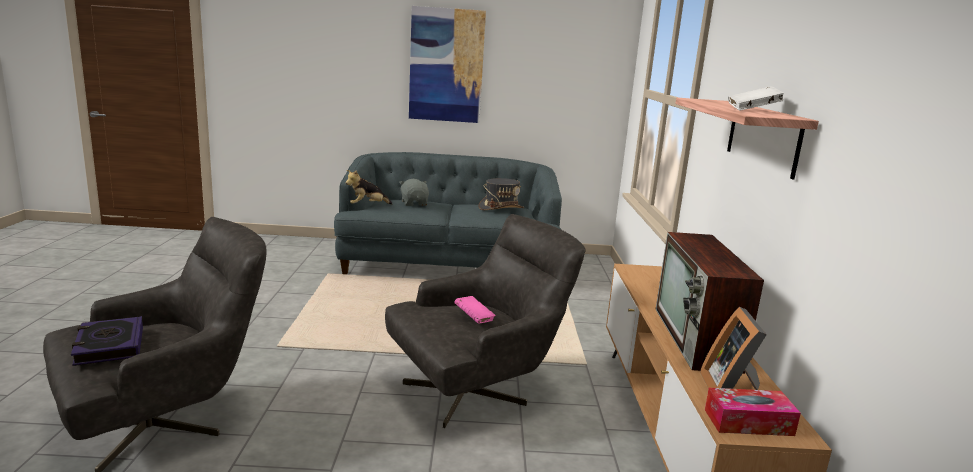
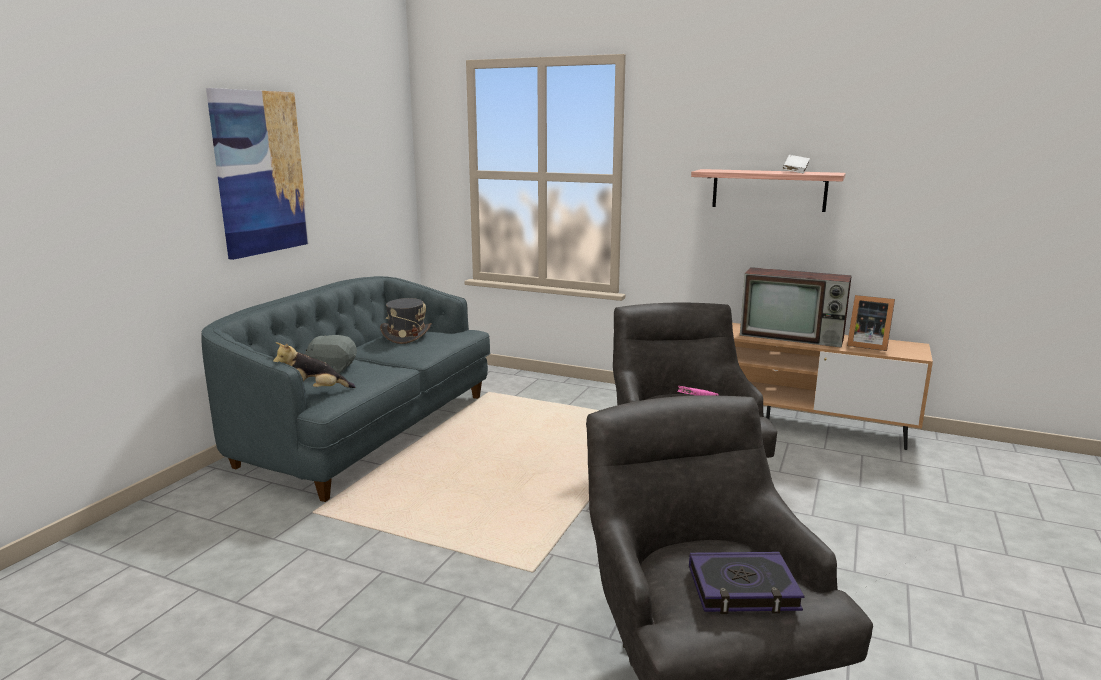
camera: 65 degrees left, 0 degrees up
plush toy [346,170,392,204] -> plush toy turned 75 degrees clockwise [273,342,355,388]
tissue box [705,388,801,436] -> none

